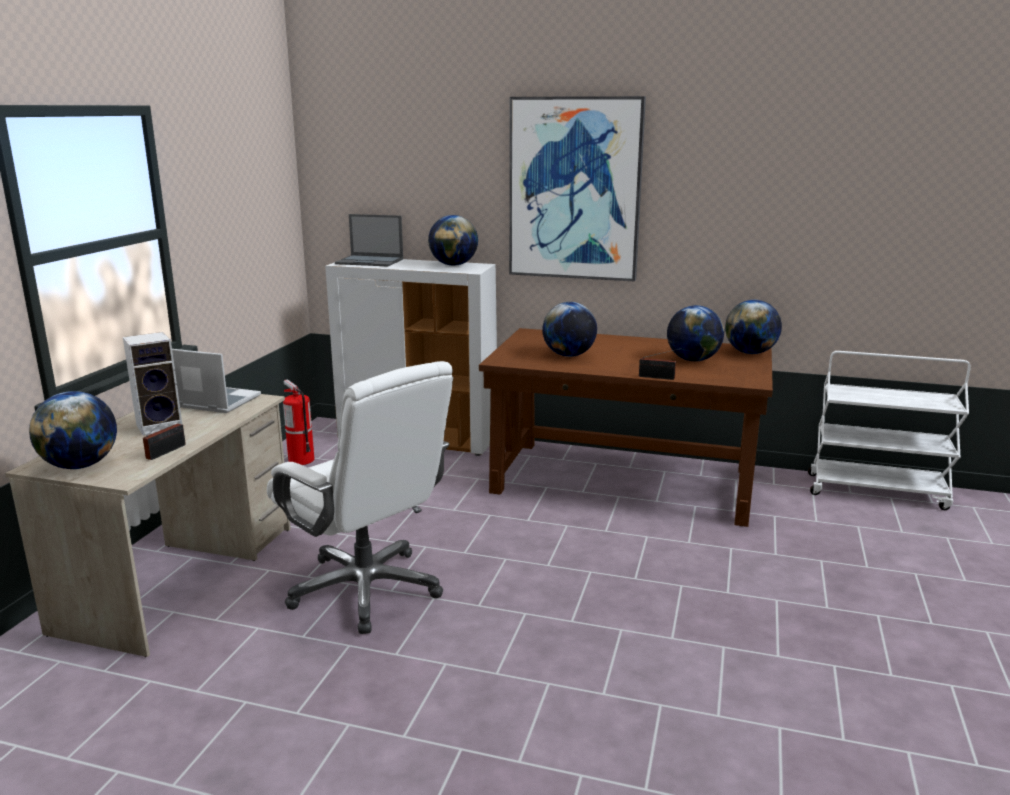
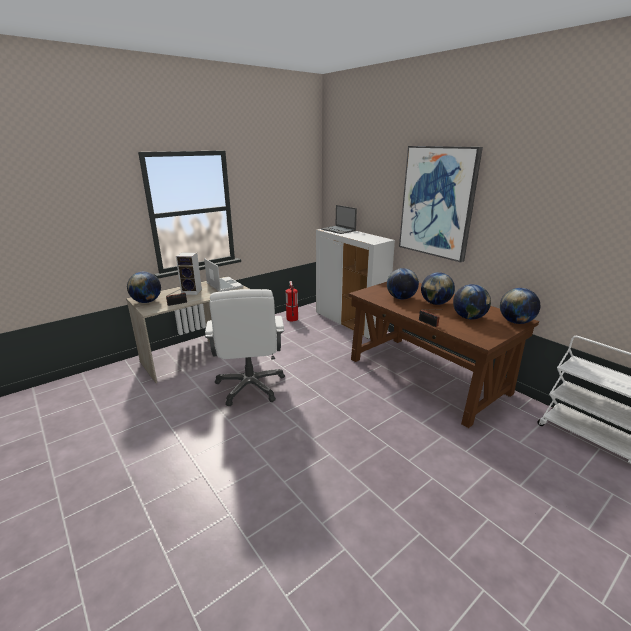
camera: 35 degrees right, 5 degrees up
globe [428,215,478,266] -> globe moved to [421,272,455,305]

